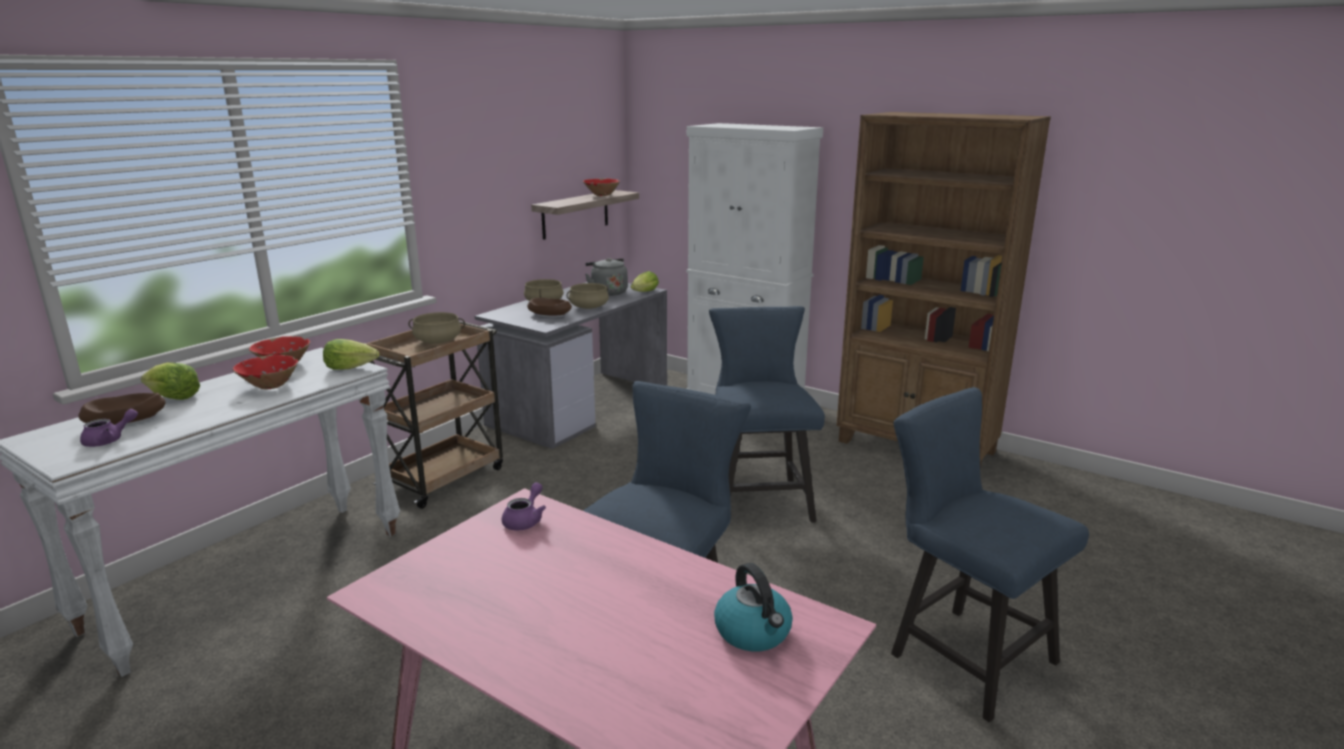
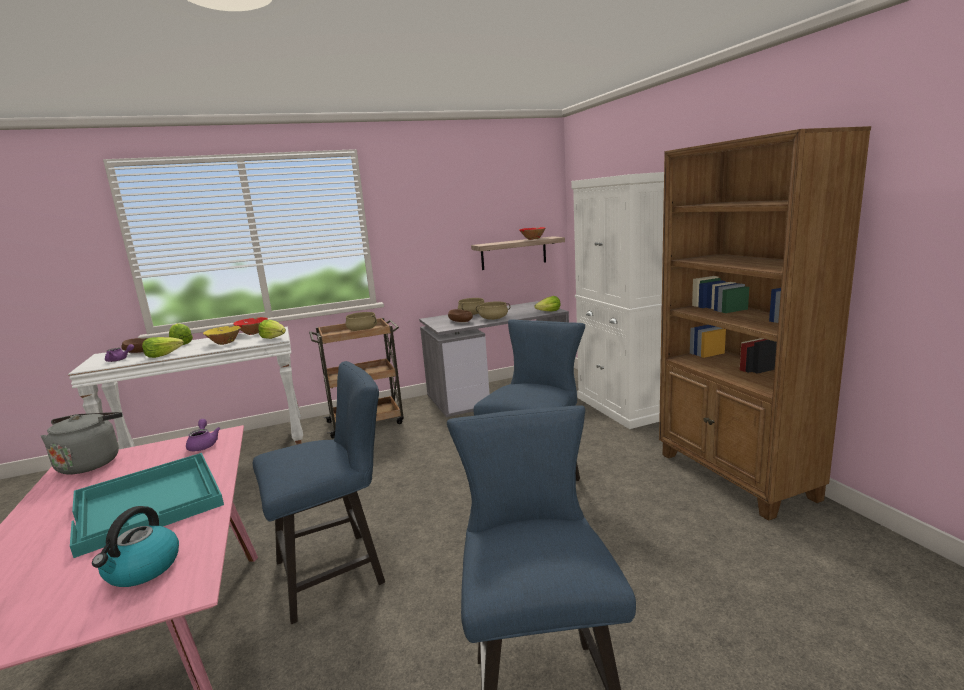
camera: 35 degrees right, 5 degrees down
red bowl [233,355,298,389] -> yellow bowl [203,326,241,345]
purple teapot [501,482,546,531] -> purple teapot turned 75 degrees counterclockwise [186,419,221,451]
grey kettle [585,258,628,296] -> grey kettle moved to [40,412,123,474]
none -> turquoise tray [70,453,224,558]
none -> lettuce [142,337,184,358]

